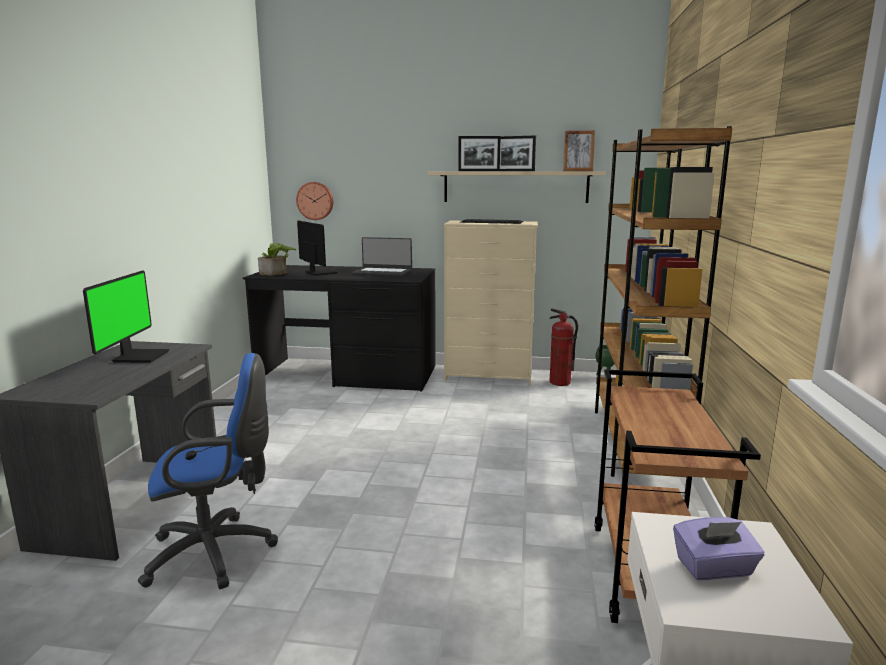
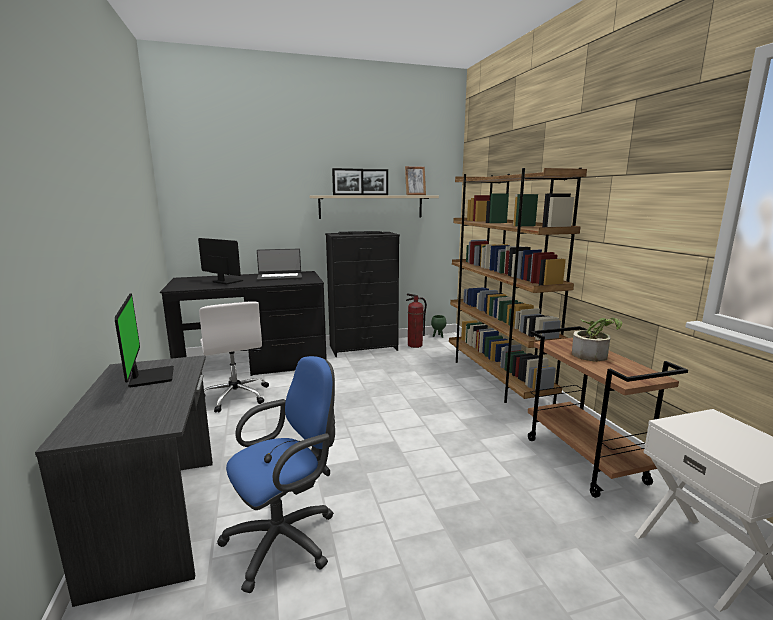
camera: 25 degrees left, 0 degrees up
potted plant [258,243,296,275] -> potted plant moved to [572,318,622,362]
wall clock [296,182,333,220] -> none
beige dresser [443,221,538,386] -> black dresser [325,232,400,357]
purple tissue box [673,517,765,580] -> none
none -> white office chair [199,301,269,413]

